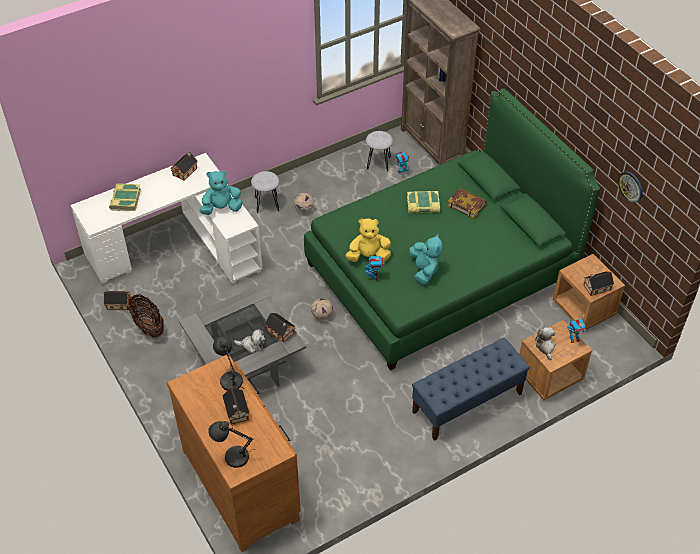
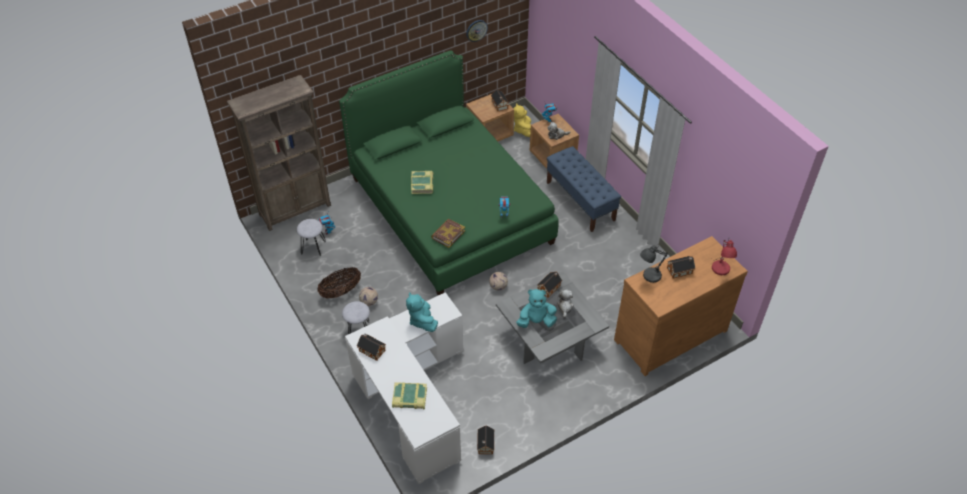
camera: 90 degrees left, 0 degrees up
basket [129,294,164,338] -> basket moved to [317,267,361,298]
grey table lamp [208,421,255,468] -> red table lamp [711,237,737,275]
yellow plush toy [345,218,391,262] -> yellow plush toy moved to [513,103,531,137]
turquoise plush toy [409,234,442,285] -> turquoise plush toy moved to [516,289,557,328]
book [447,188,487,218] -> book moved to [431,219,465,248]

